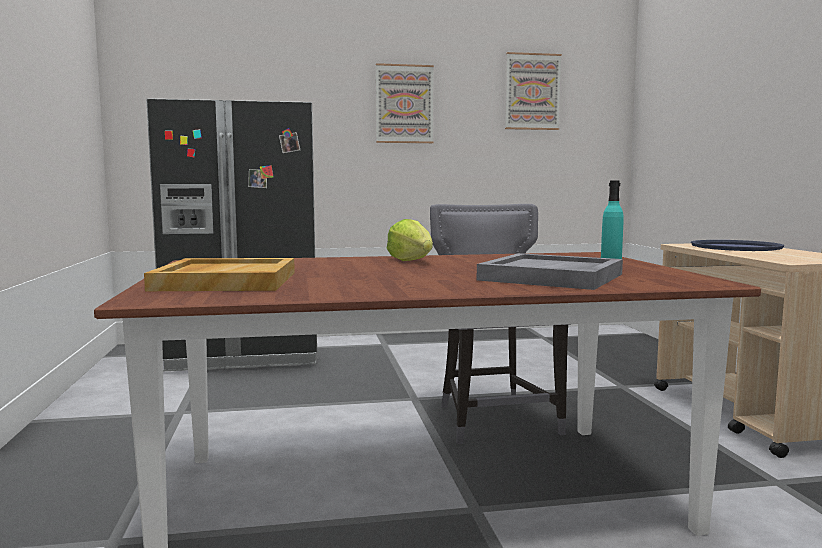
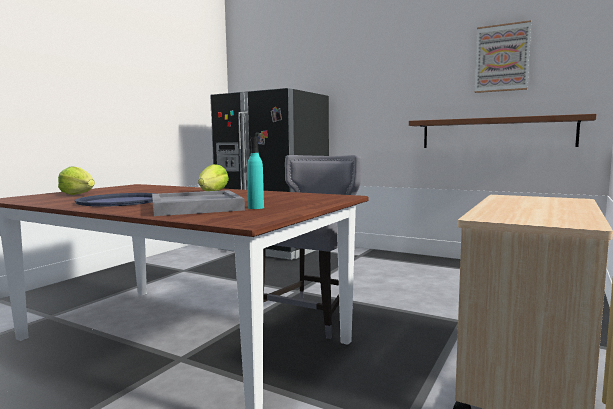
camera: 40 degrees right, 0 degrees up
beige tray [144,258,295,291] -> lettuce [58,167,95,195]
picture [376,63,434,143] -> none
blue tray [691,240,784,251] -> blue tray moved to [75,193,157,207]
none -> brown shelf [409,114,596,148]

